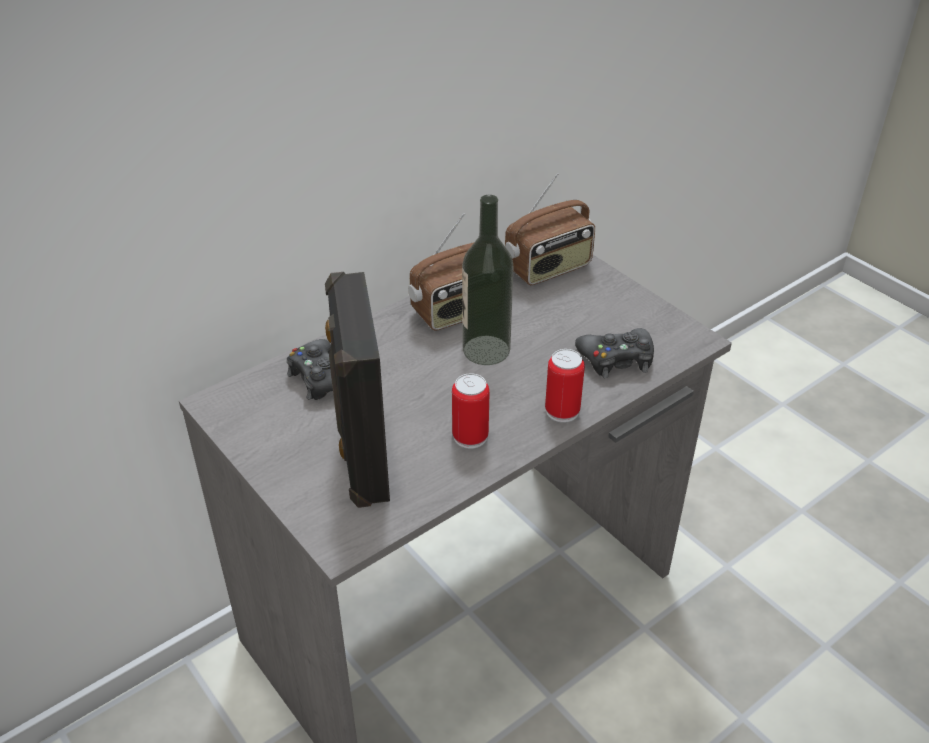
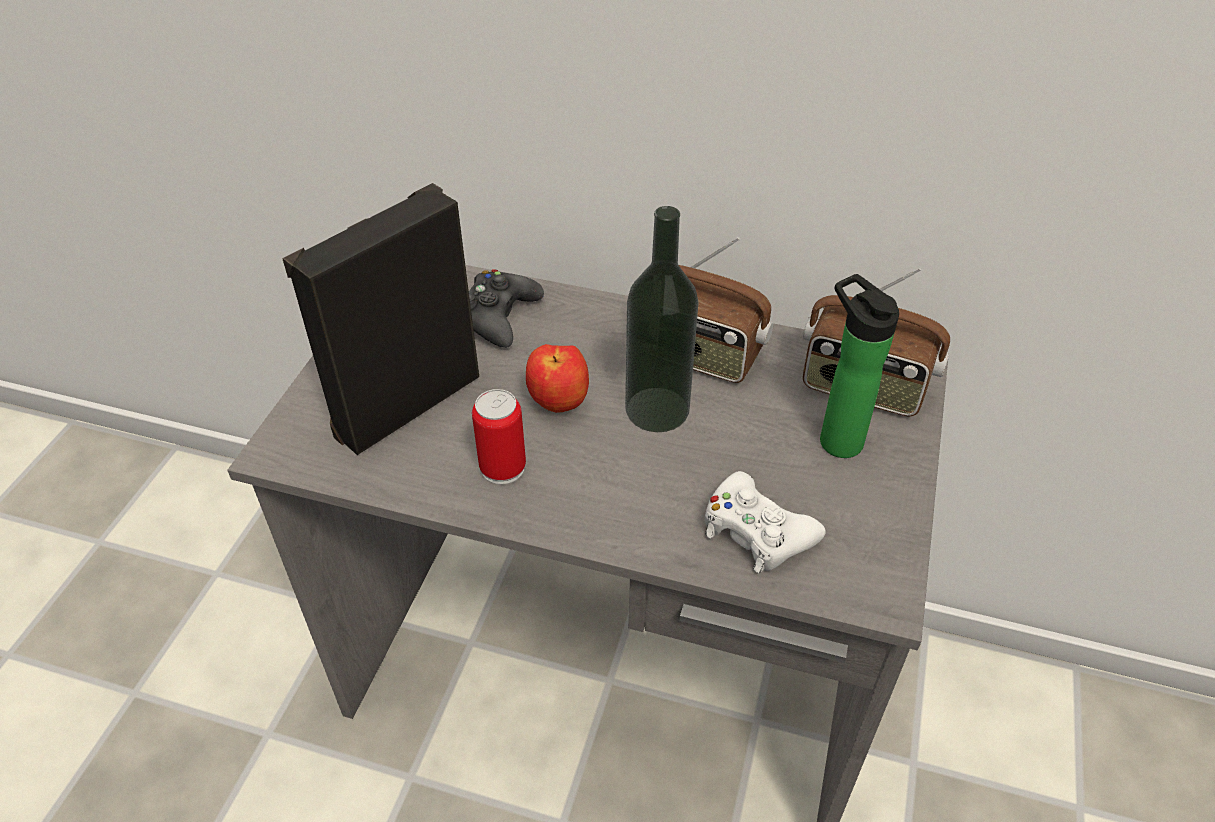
camera: 55 degrees right, 5 degrees up
can [545,349,585,423] -> none
black game controller [575,328,654,378] -> white game controller [705,471,826,573]
none -> apple [526,344,589,413]
none -> bottle [820,274,899,458]

